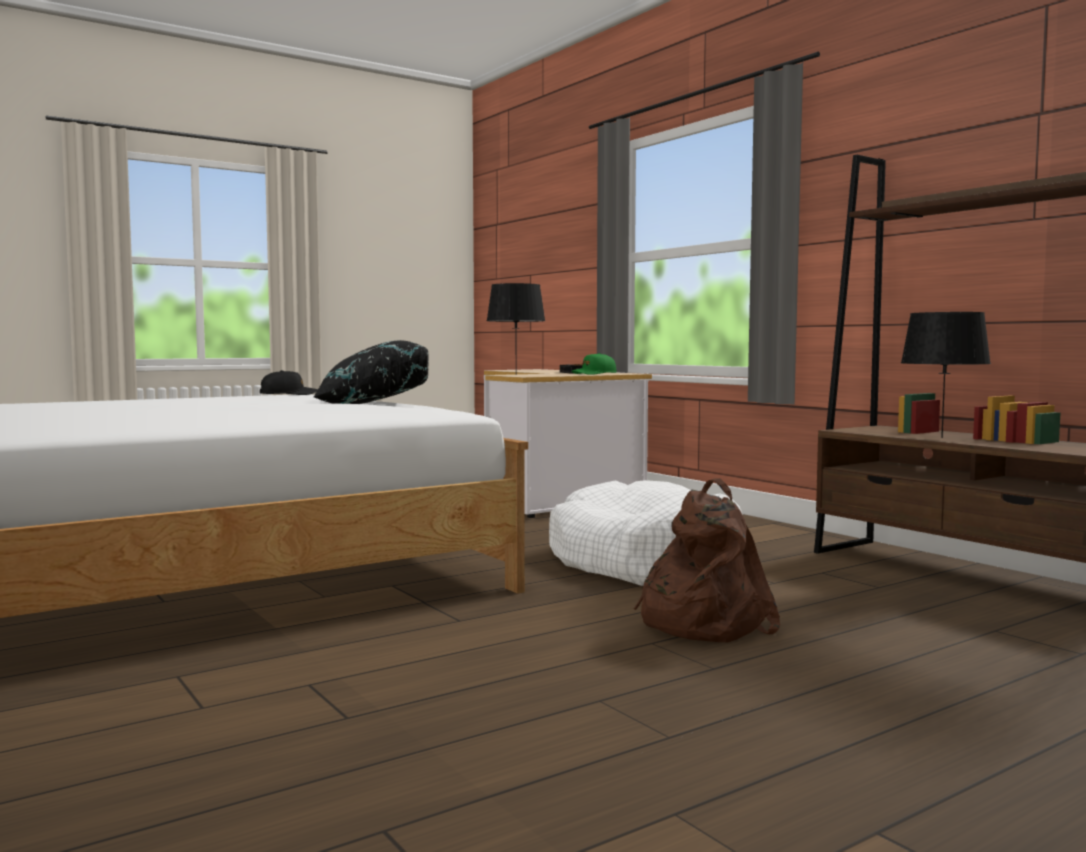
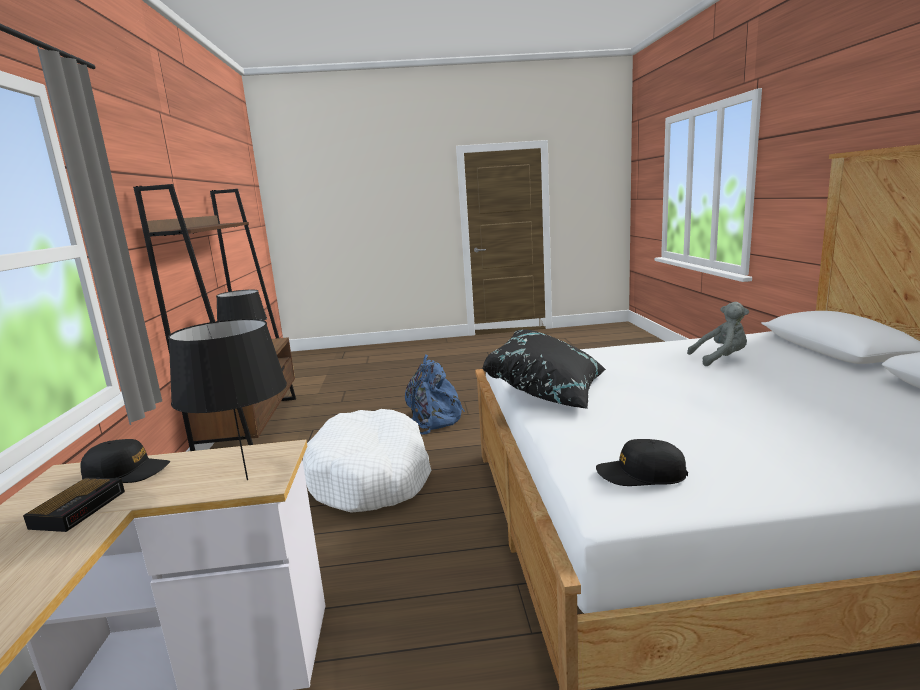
camera: 150 degrees left, 10 degrees up
green cap [571,353,617,375] -> black cap [80,439,170,483]
brown backpack [634,478,780,642] -> blue backpack [405,354,465,434]
none -> grey plush toy [687,302,749,366]

